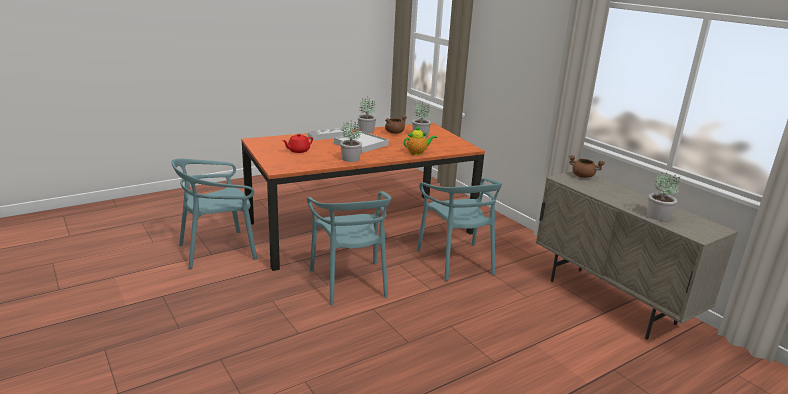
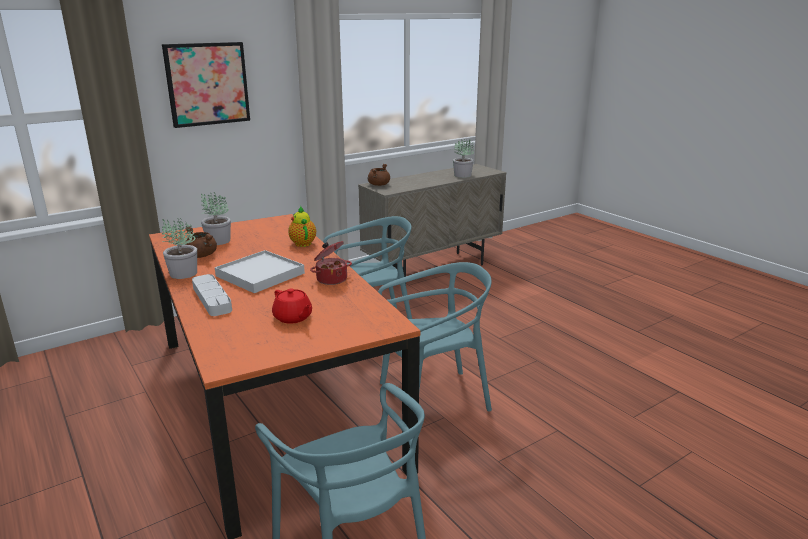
camera: 90 degrees left, 0 degrees up
potted plant [340,120,362,162] -> cooking pot [310,241,352,285]
none -> picture [162,42,250,128]

